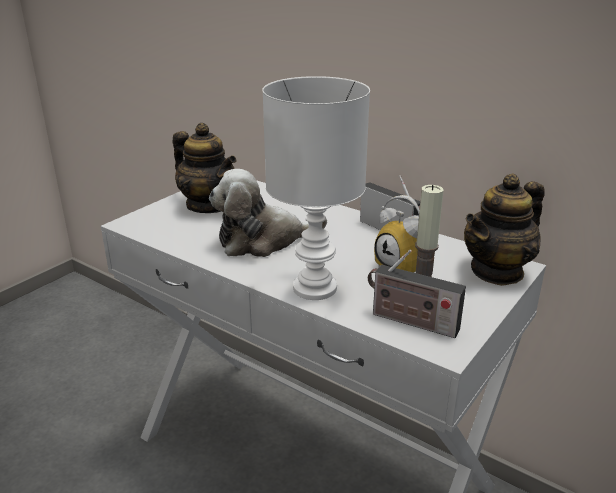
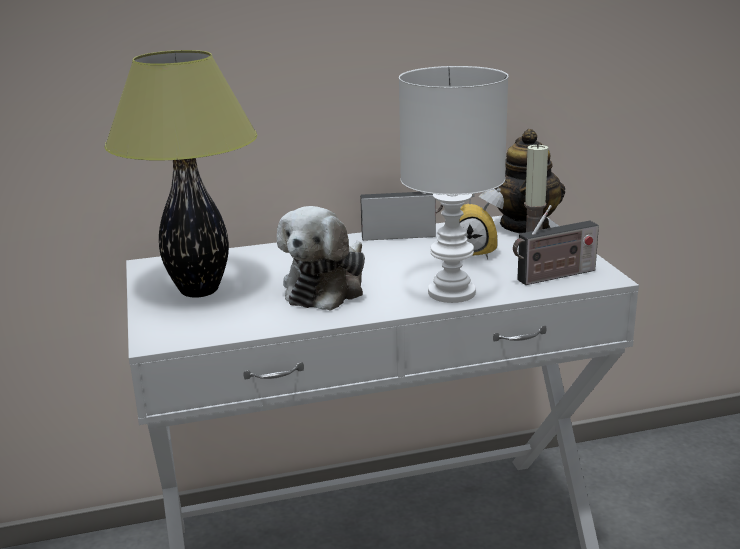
camera: 50 degrees left, 5 degrees down
teapot [173,123,236,213] -> table lamp [104,50,258,298]

